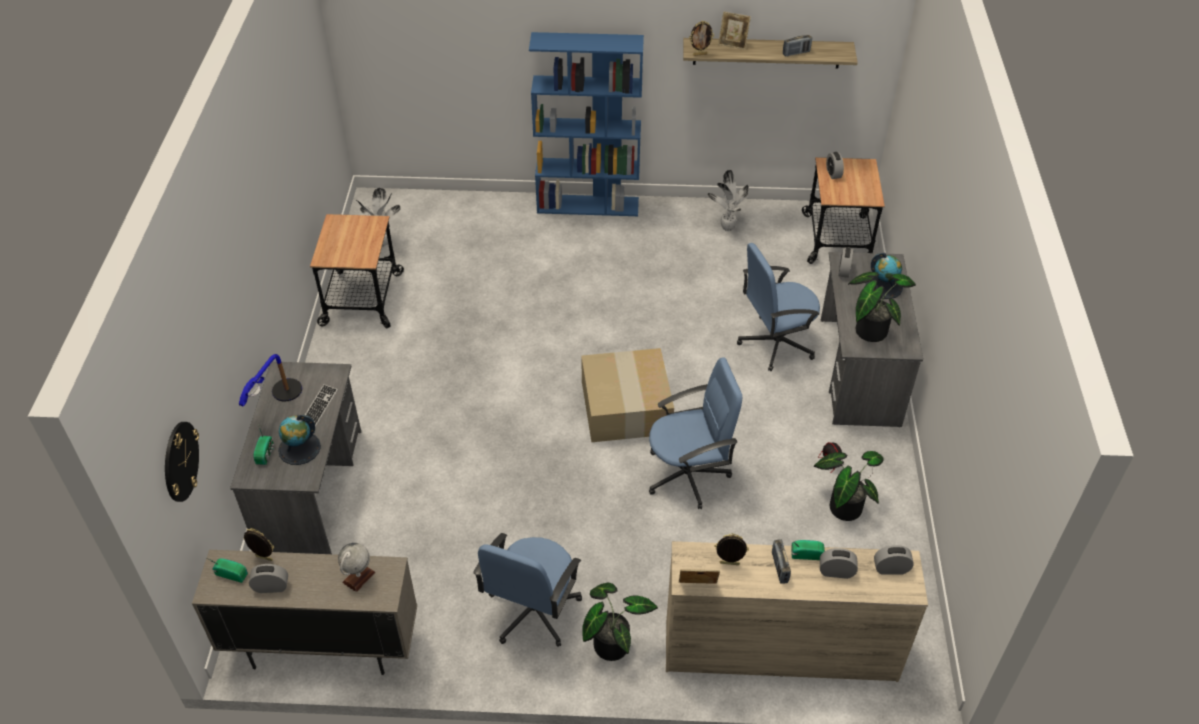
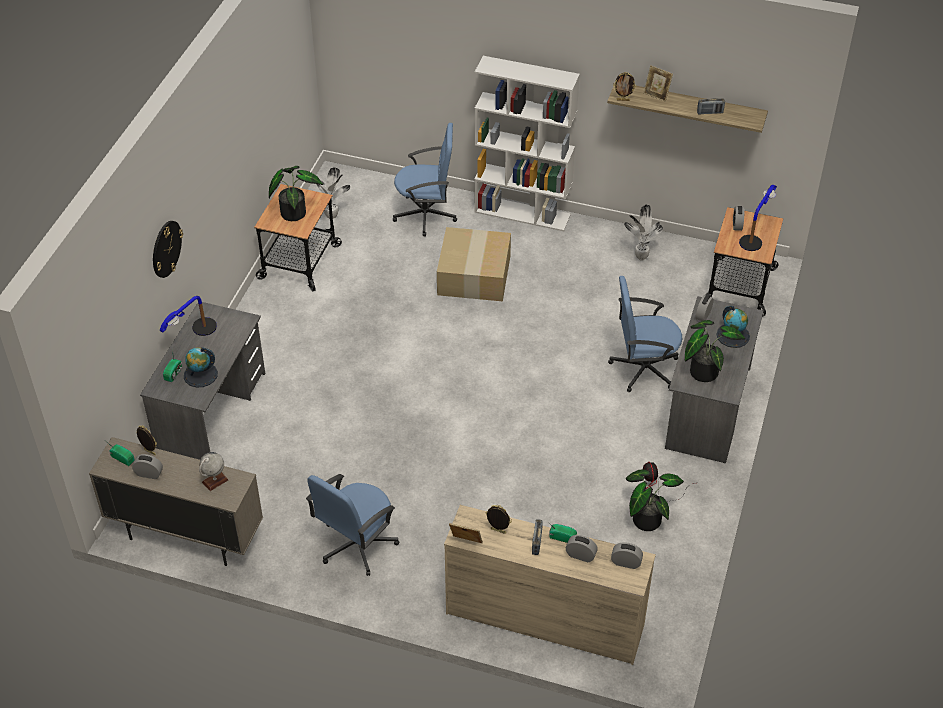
camera: 15 degrees right, 0 degrees up
wall clock [165,422,199,502] -> wall clock moved to [153,221,183,278]
keyboard [305,384,338,427] -> none
blue bookcase [529,32,644,216] -> white bookcase [474,56,580,231]
cardboard box [581,348,674,442] -> cardboard box moved to [437,227,511,301]
potted plant [582,583,658,661] -> potted plant moved to [269,166,323,221]
blue office chair [649,358,742,509] -> blue office chair moved to [393,123,457,237]
none -> table lamp [739,185,777,251]

